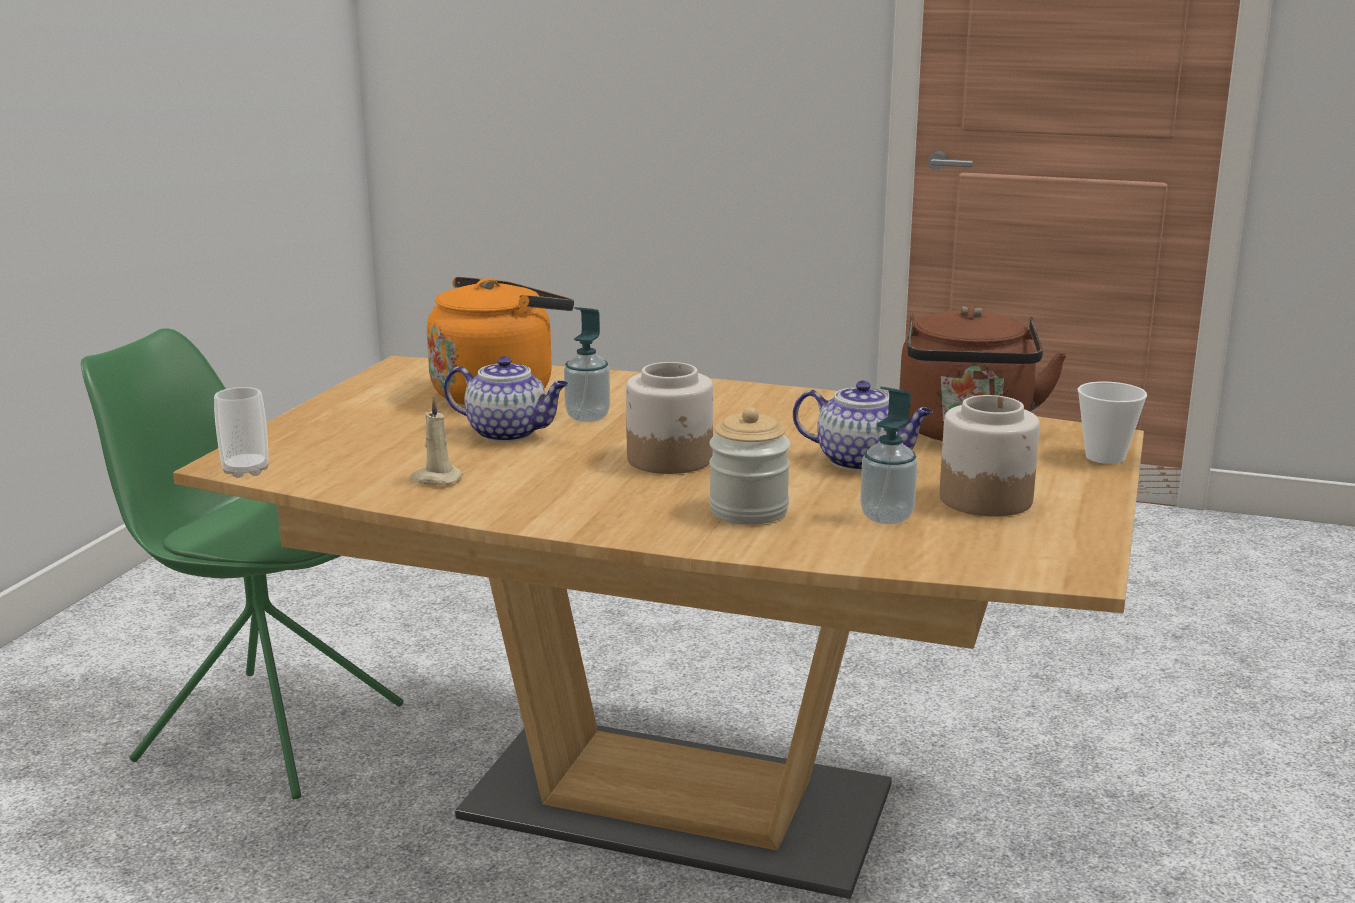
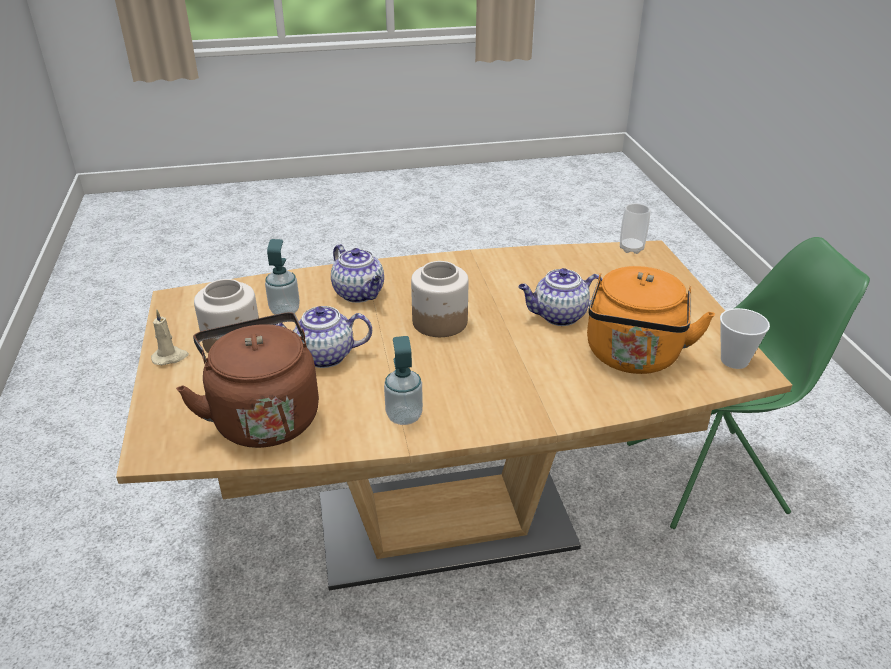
camera: 150 degrees right, 15 degrees up
beige candle [411,396,464,485] -> beige candle moved to [151,310,189,365]
soap dispenser [564,307,610,422] -> soap dispenser moved to [384,336,423,425]
jar [709,407,791,525] -> teapot [331,244,384,303]
cup [1078,381,1147,464] -> cup moved to [720,308,770,369]

